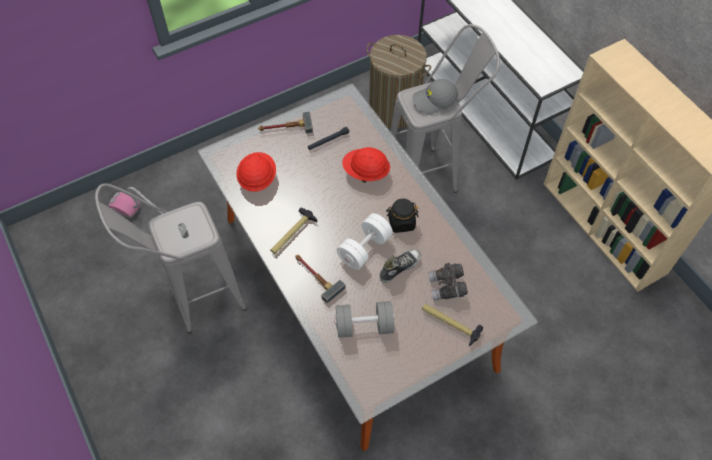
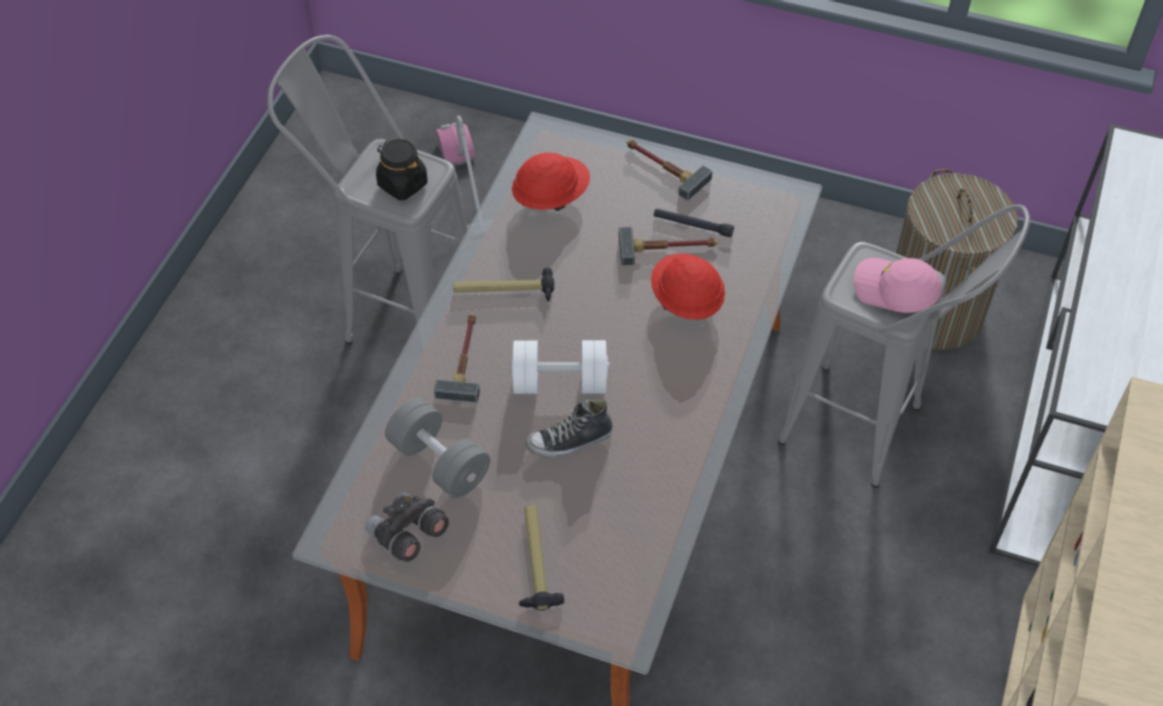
camera: 50 degrees right, 5 degrees down
shoe [379,249,421,283] -> shoe turned 150 degrees clockwise [526,400,613,458]
black jar [386,198,419,233] -> black jar moved to [376,139,428,200]
grey cap [412,79,458,115] -> pink cap [854,258,942,313]
grey binoculars [428,263,468,301] -> grey binoculars moved to [365,492,449,562]
none -> hammer [619,227,718,266]

